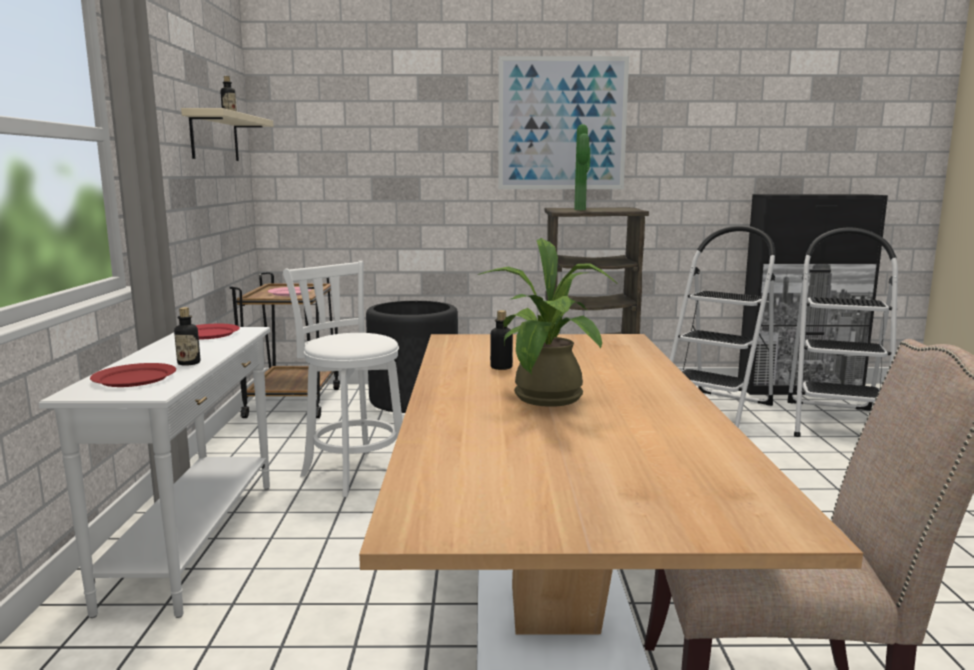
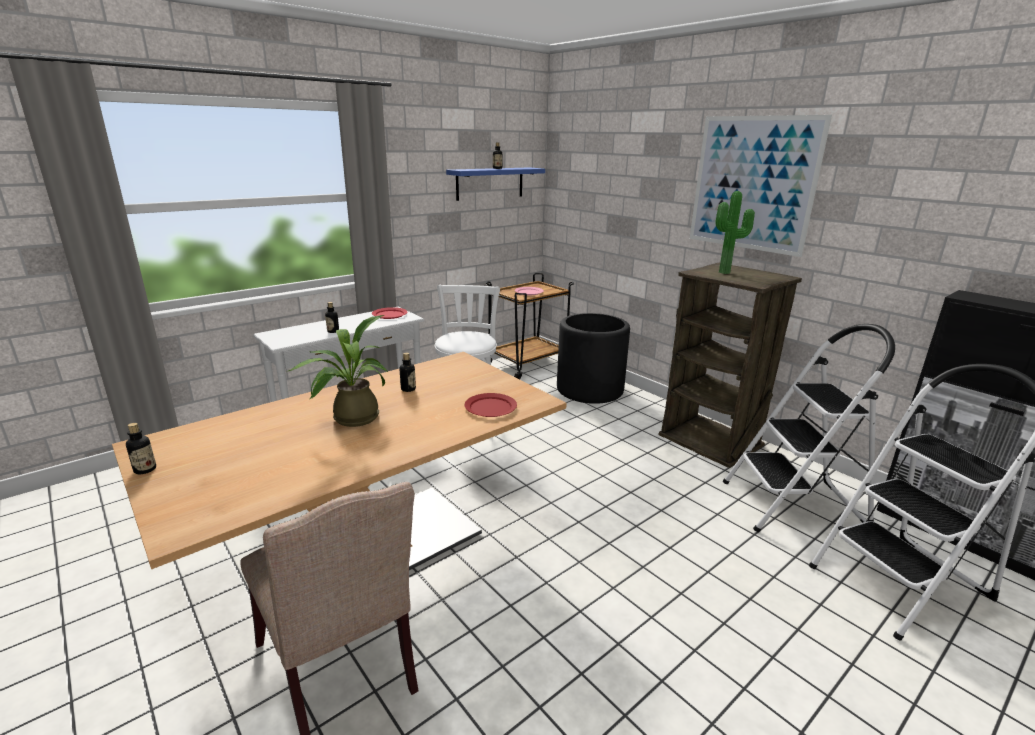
camera: 50 degrees right, 10 degrees up
red plate [90,363,176,387] -> red plate moved to [465,393,517,417]
beige shelf [181,108,273,161] -> blue shelf [446,167,545,201]
none -> bottle [126,423,156,474]

